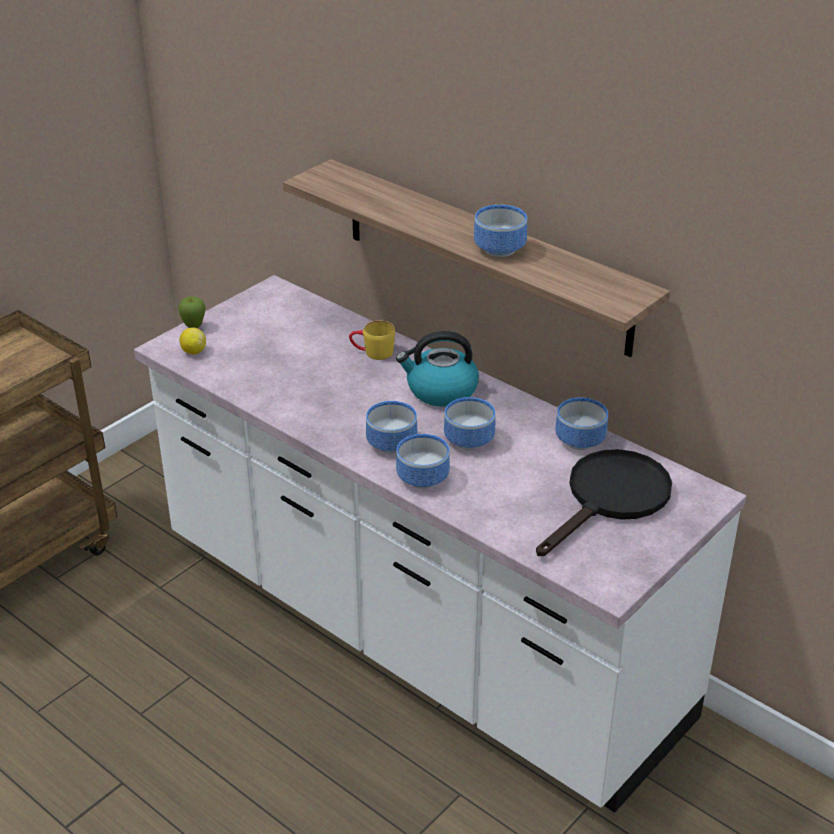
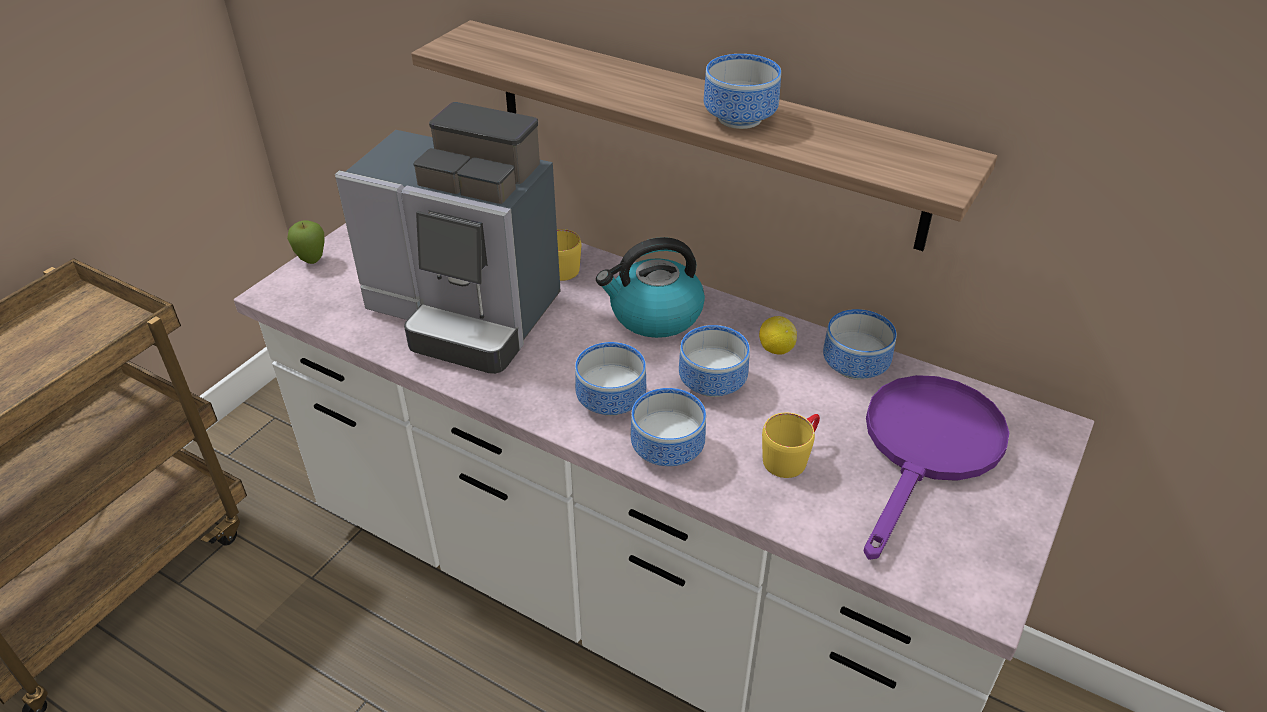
camera: 10 degrees left, 5 degrees up
lemon [179,327,206,354] -> lemon moved to [759,316,797,355]
black frying pan [536,449,672,556] -> purple frying pan [864,375,1009,560]
none -> coffee machine [335,102,561,374]
none -> yellow mug [762,413,820,478]

